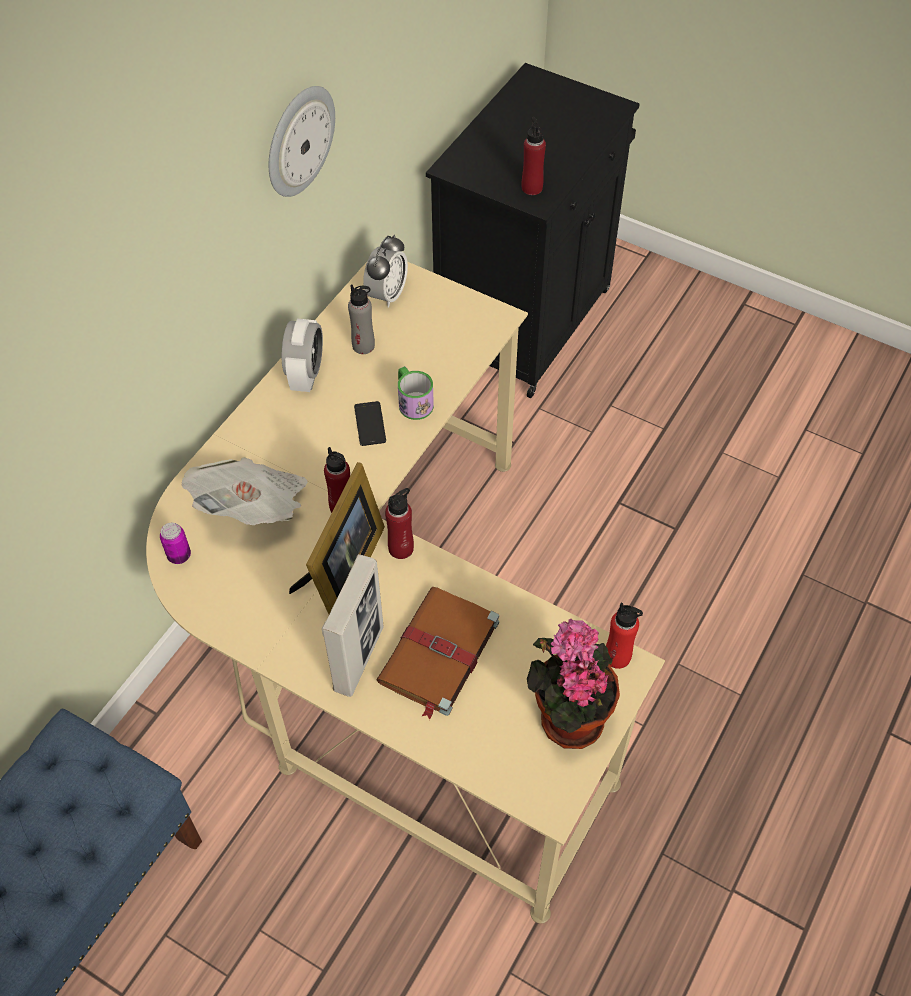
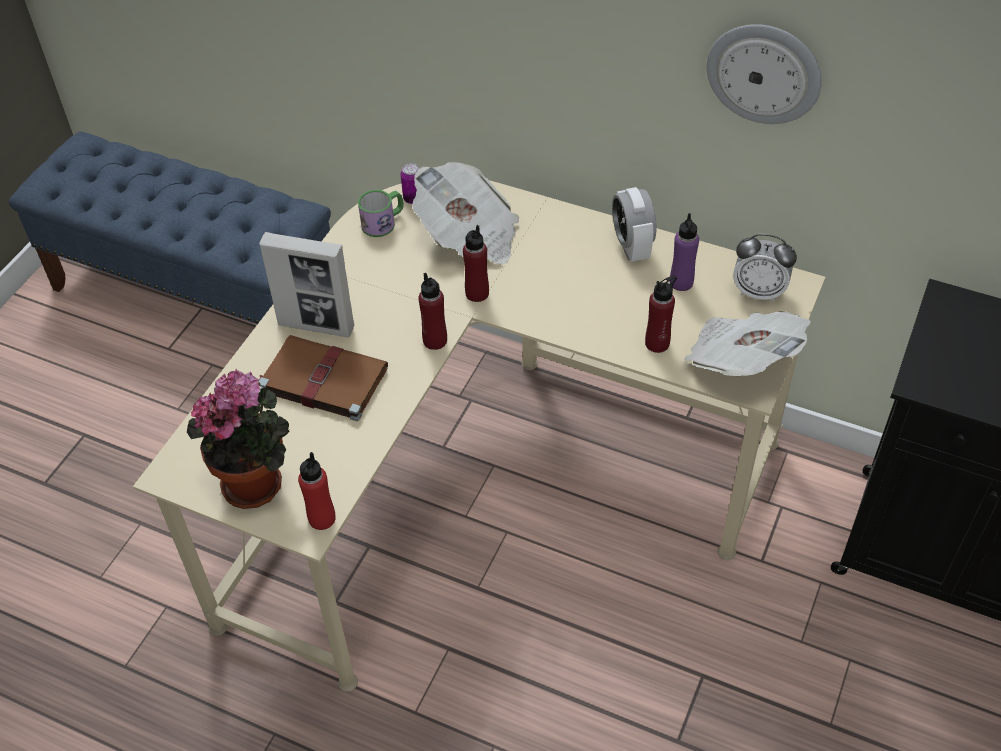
camera: 85 degrees right, 5 degrees down
alarm clock [281,319,323,392] -> alarm clock turned 75 degrees clockwise [612,187,657,262]
picture frame [289,462,385,614] -> none
grey bottle [348,285,375,354] -> purple bottle [670,213,699,291]
phone [354,401,386,446] -> none
mug [398,366,434,420] -> mug moved to [358,190,404,237]
red bottle [522,117,546,195] -> red bottle moved to [645,276,677,353]
none -> newspaper [684,311,811,376]

